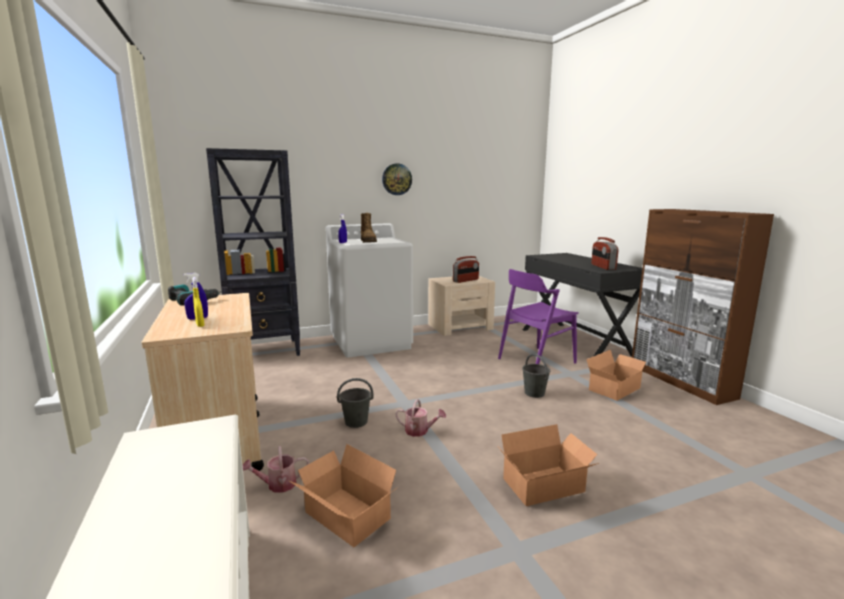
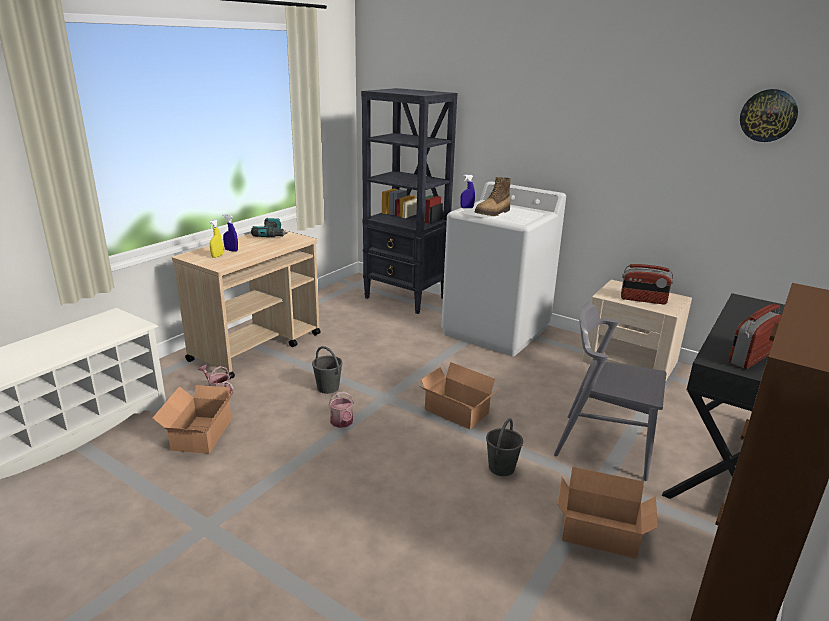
camera: 55 degrees right, 10 degrees up
wall clock [382,163,412,195] -> wall clock moved to [740,89,798,142]
purple chair [498,269,578,364] -> grey chair [554,302,666,481]
cardboard box [499,424,599,506] -> cardboard box moved to [420,362,497,429]

